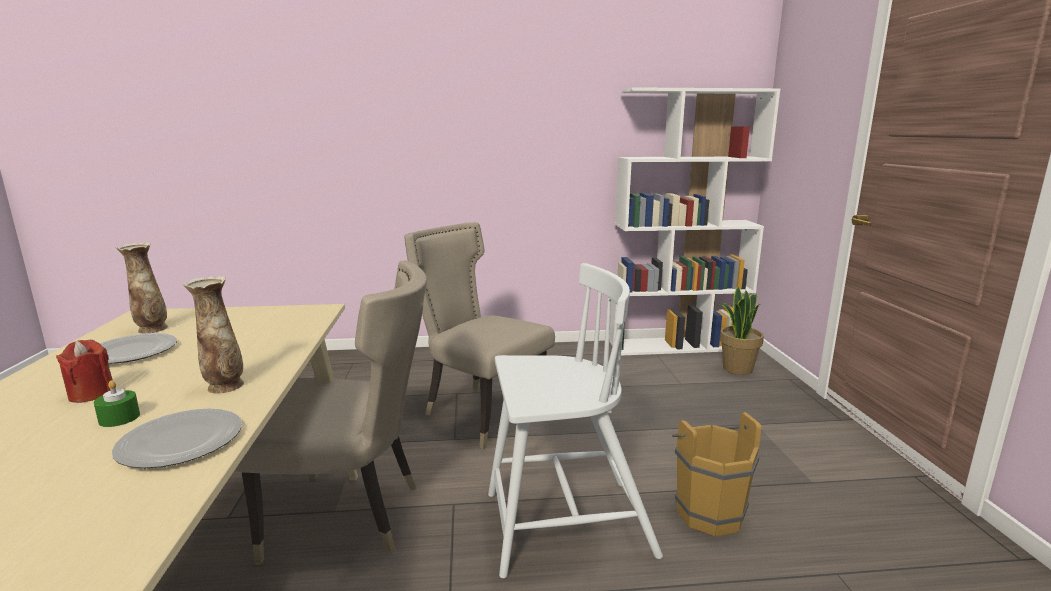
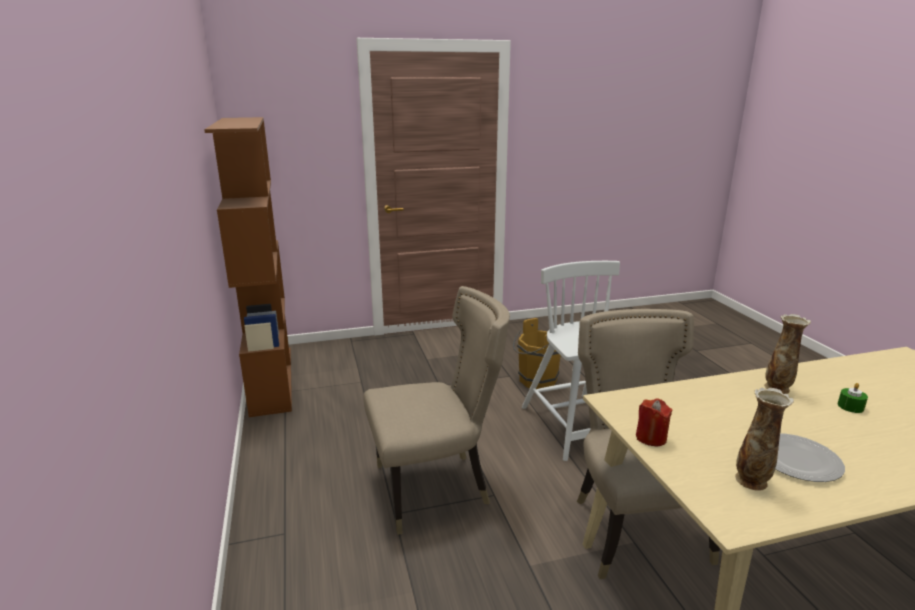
camera: 100 degrees left, 5 degrees up
red candle [56,340,113,403] -> red candle moved to [636,398,673,446]
plate [112,408,242,468] -> none
beige chair [404,222,555,449] -> beige chair turned 135 degrees counterclockwise [364,286,510,535]
white bookcase [610,87,781,355] -> brown bookcase [204,117,292,417]
potted plant [718,286,764,375] -> none

